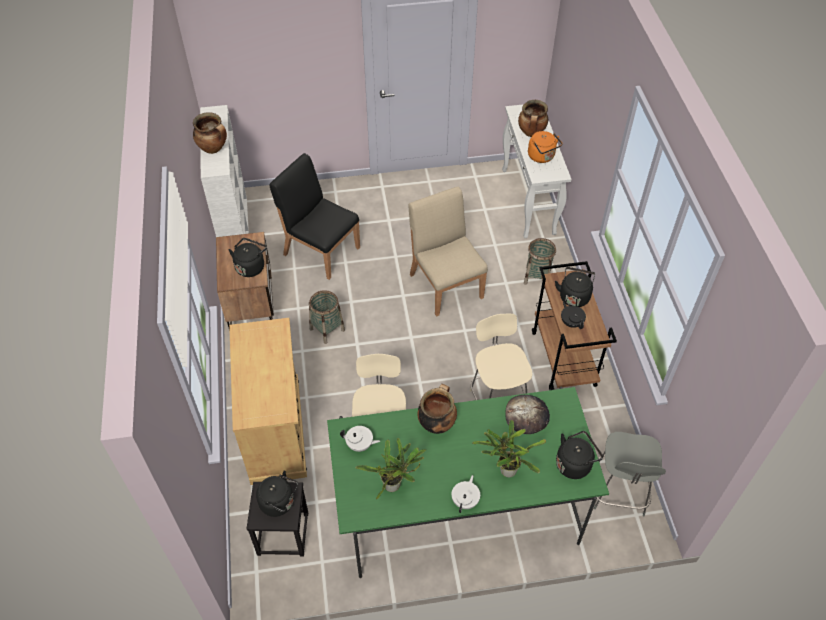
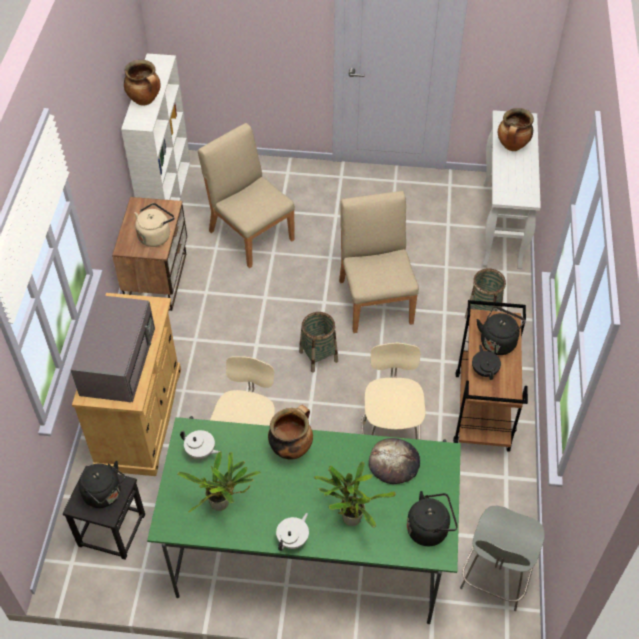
camera: 15 degrees right, 0 degrees up
black kettle [229,238,267,277] -> beige kettle [134,203,175,247]
black chair [269,153,360,280] -> beige chair [198,123,295,268]
basket [309,290,345,344] -> basket moved to [299,312,338,373]
orange kettle [528,131,562,163] -> none
none -> grey microwave [71,295,155,402]

